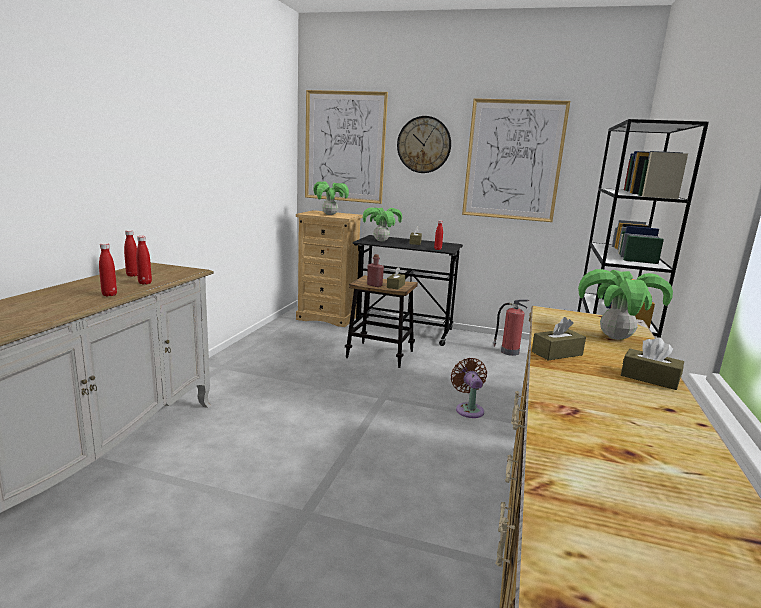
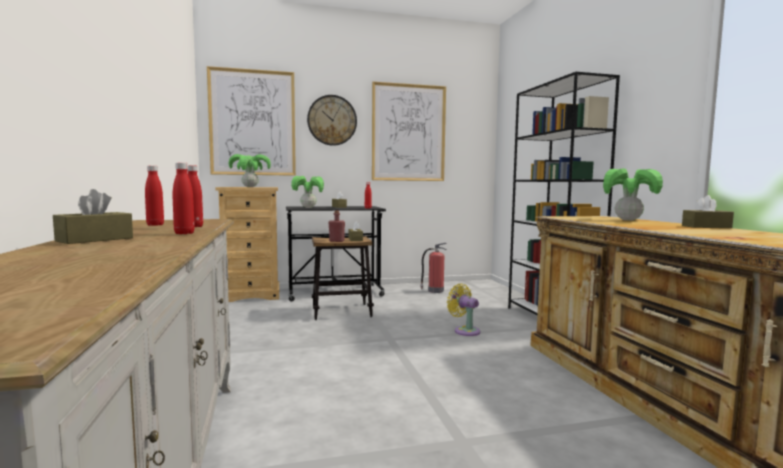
camera: 30 degrees left, 10 degrees down
brown fan [451,358,487,418] -> yellow fan [447,284,480,336]
brown tissue box [532,317,586,360] -> brown tissue box moved to [53,189,133,244]

